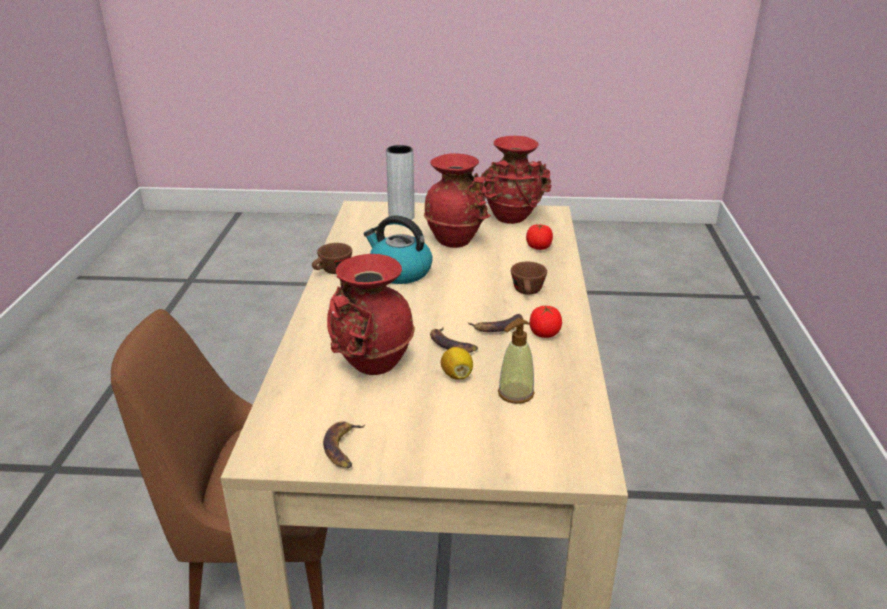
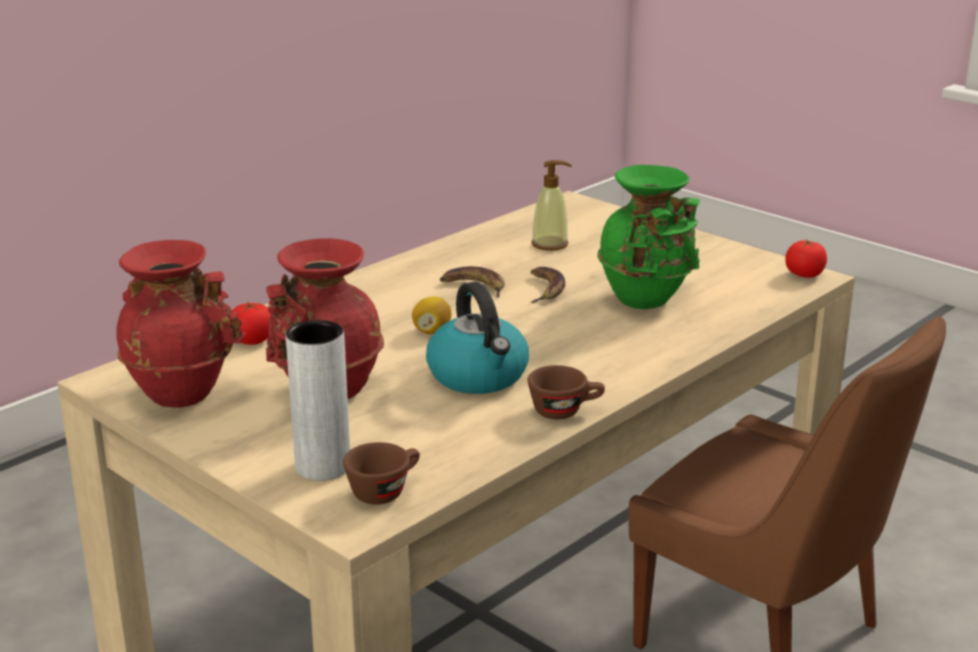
camera: 140 degrees left, 5 degrees down
banana [323,421,365,468] -> none
red vase [327,254,415,375] -> green vase [597,165,700,309]
lemon [441,347,473,380] -> lemon moved to [412,297,451,334]
brown cup [511,262,547,295] -> brown cup moved to [343,442,420,505]
tomato [530,306,562,338] -> tomato moved to [785,240,827,278]

